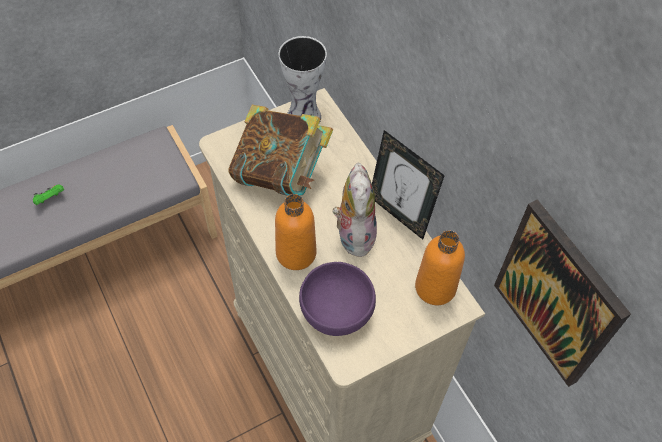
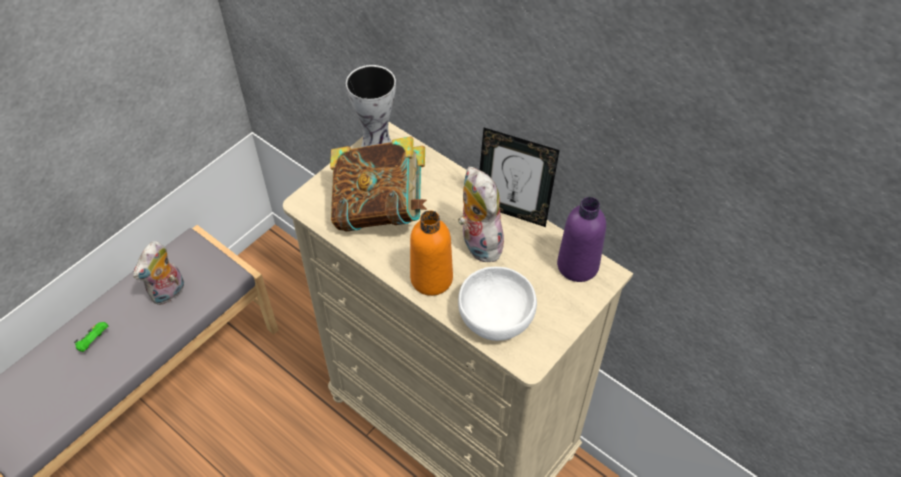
camera: 20 degrees left, 5 degrees down
purple bowl [299,262,376,336] -> white bowl [458,267,537,341]
orange bottle [415,230,465,305] -> purple bottle [557,197,606,282]
picture [494,199,631,387] -> none
none -> plush toy [133,241,184,305]

